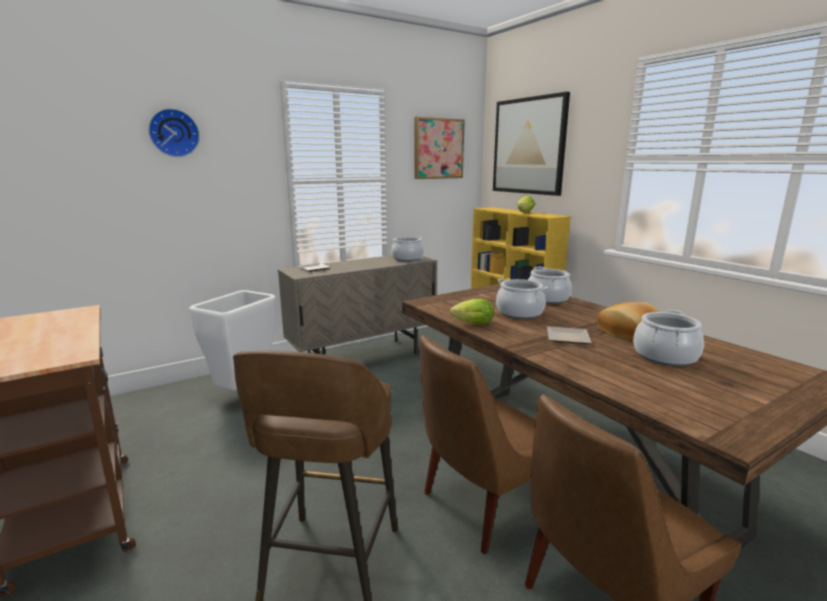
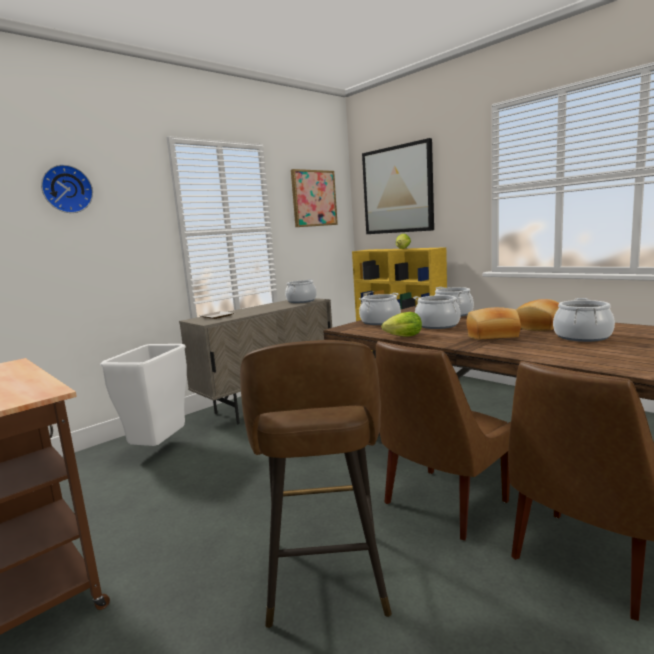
camera: 10 degrees left, 5 degrees down
plate [547,326,592,344] -> bread [466,307,521,339]
none -> cooking pot [359,293,401,325]

